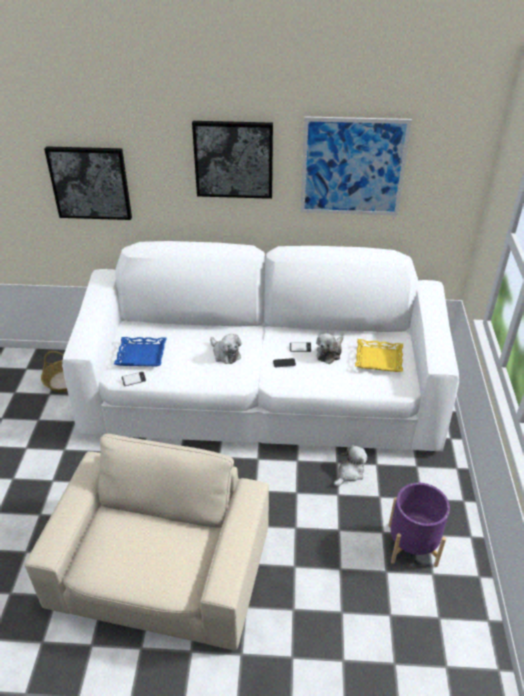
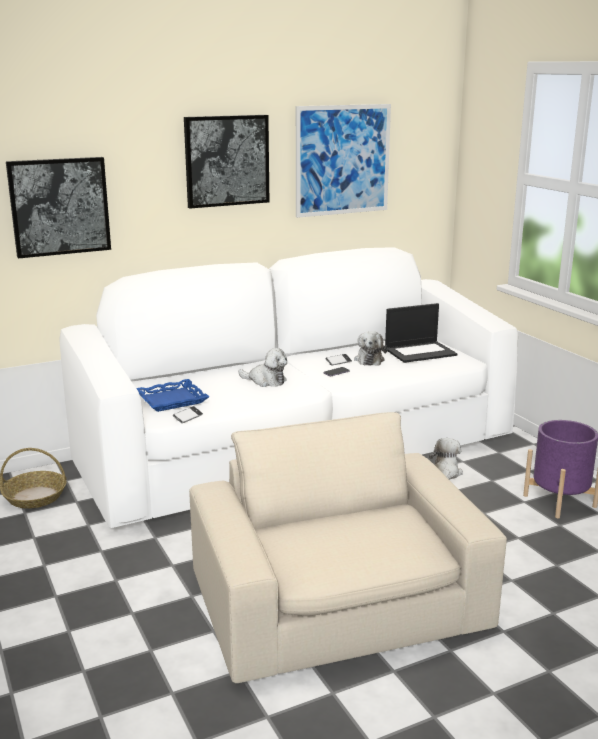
camera: 30 degrees left, 20 degrees down
yellow tray [355,339,403,372] -> laptop [385,303,457,363]

